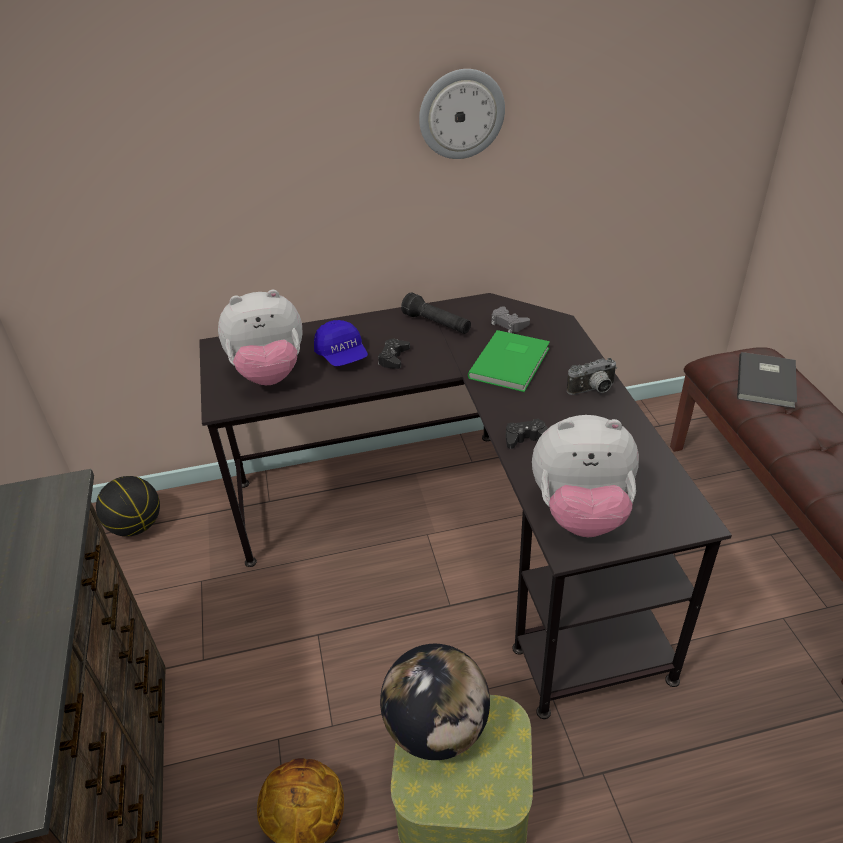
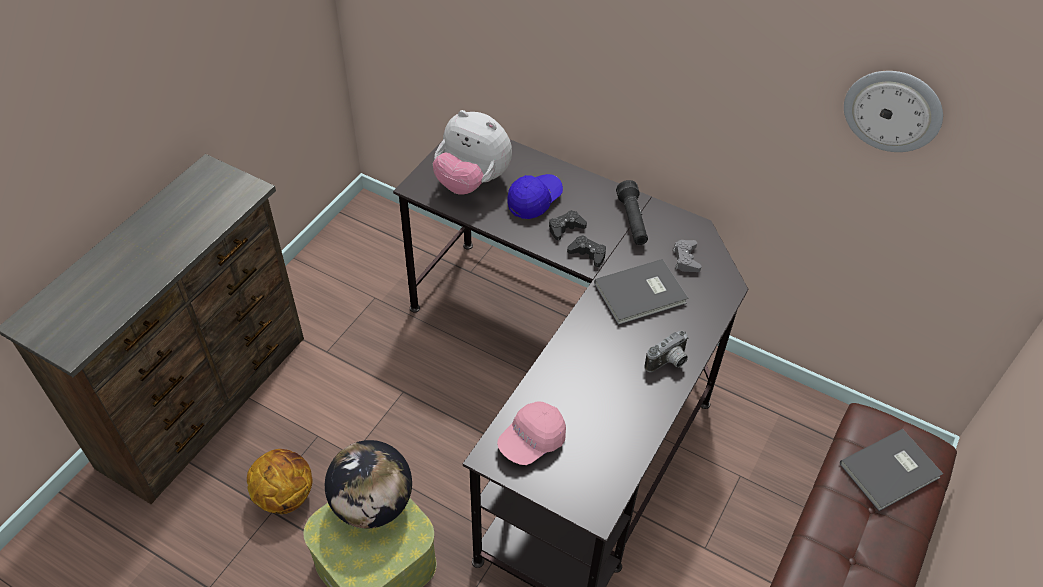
camera: 40 degrees right, 10 degrees up
basketball [96,476,160,537] -> none
blue cap [314,320,368,366] -> blue cap turned 150 degrees counterclockwise [507,174,563,219]
wall clock [419,69,505,159] -> wall clock moved to [844,71,943,152]
green book [468,330,550,392] -> grey book [594,259,688,325]
black game controller [506,419,548,449] -> black game controller moved to [567,235,606,267]
plush toy [532,415,639,537] -> pink cap [497,401,566,465]
camera [567,358,617,395] -> camera turned 60 degrees counterclockwise [644,331,689,372]

